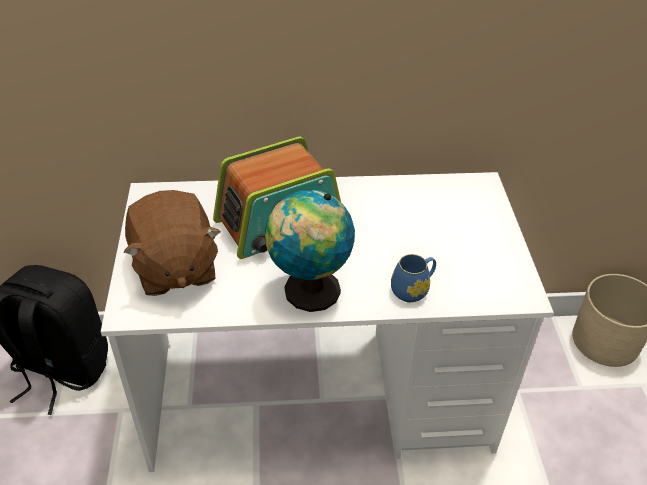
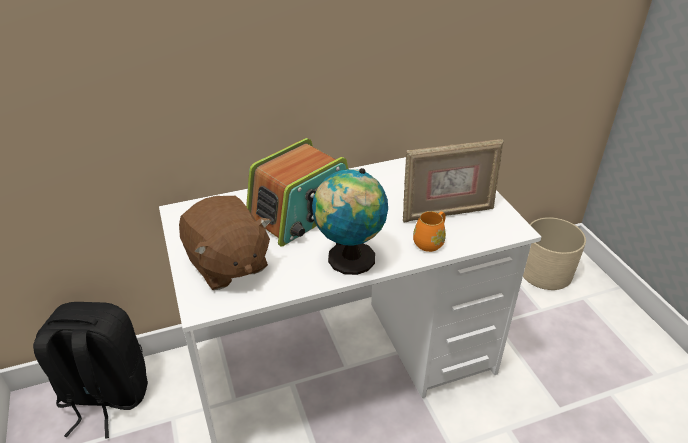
camera: 15 degrees left, 5 degrees down
blue mug [391,254,436,302] -> orange mug [413,211,446,252]
none -> picture frame [403,139,504,222]

